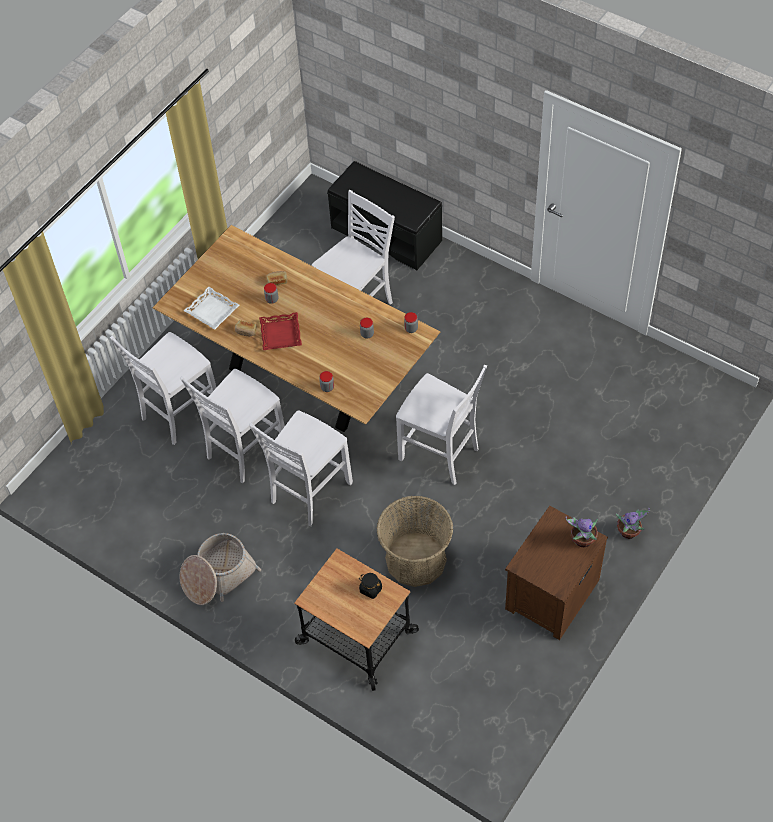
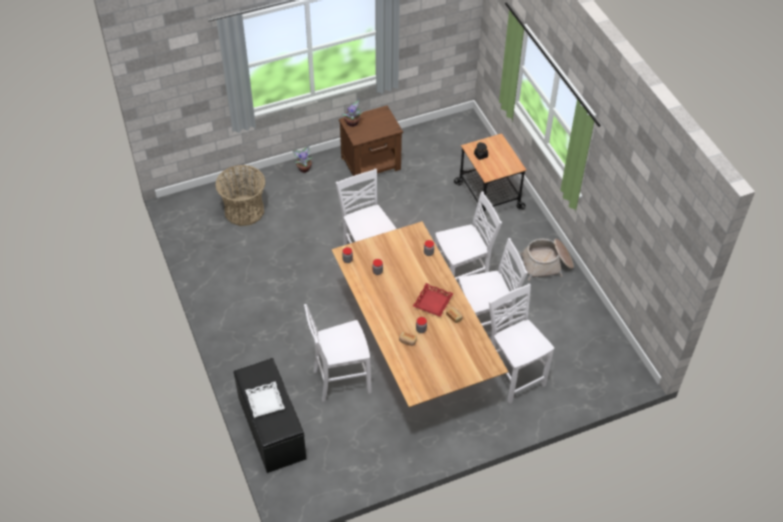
camera: 150 degrees left, 5 degrees down
white chair [110,332,217,445] -> white chair turned 105 degrees counterclockwise [489,283,554,404]
white tray [184,286,239,330] -> white tray moved to [245,381,285,418]
basket [377,496,453,587] -> basket moved to [215,165,266,226]

